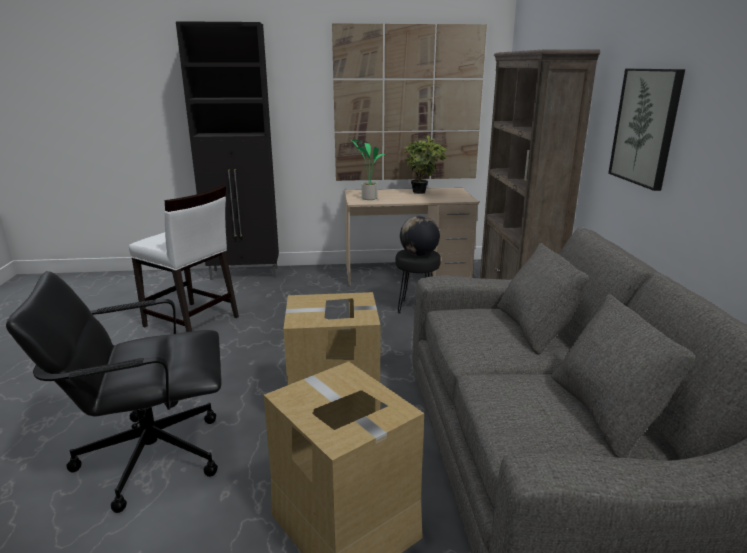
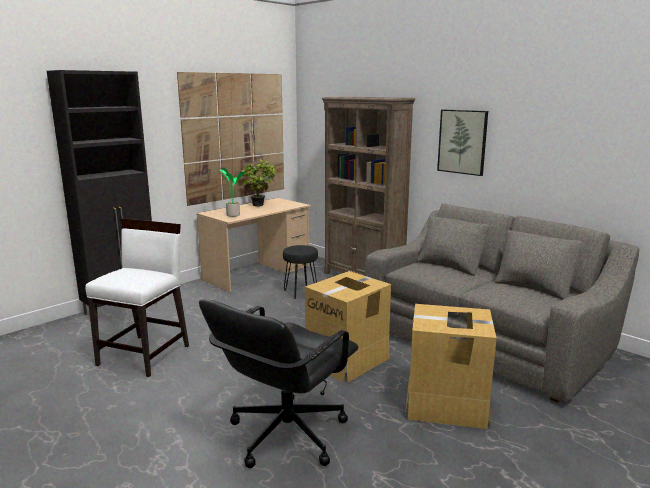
camera: 40 degrees left, 5 degrees down
white chair [129,186,239,332] -> white chair turned 60 degrees counterclockwise [85,219,189,377]
globe [400,216,440,256] -> none

